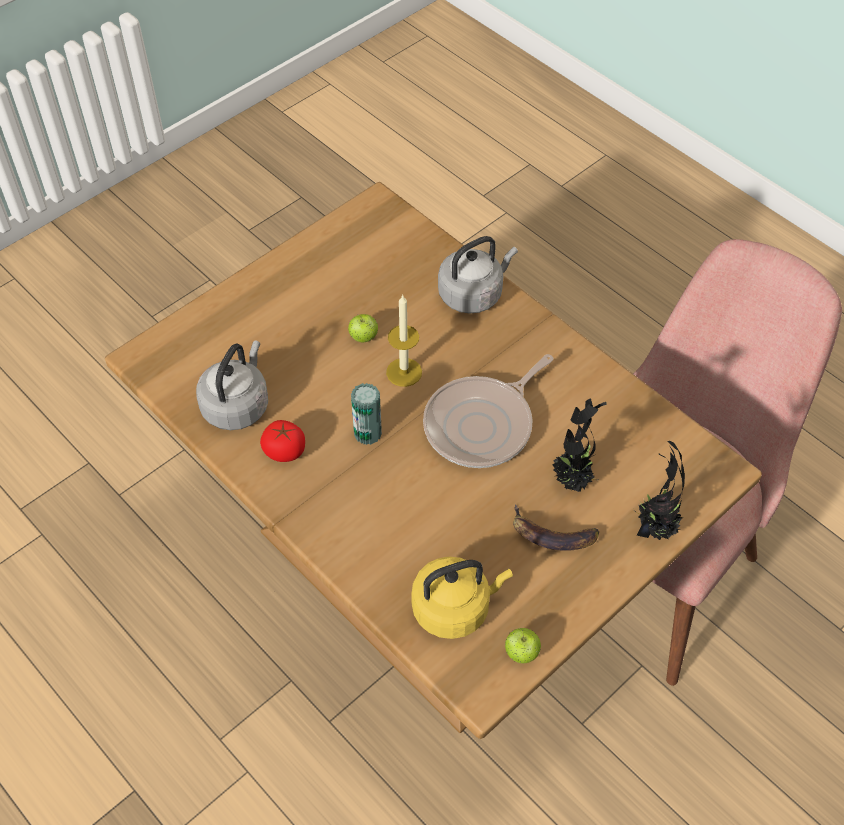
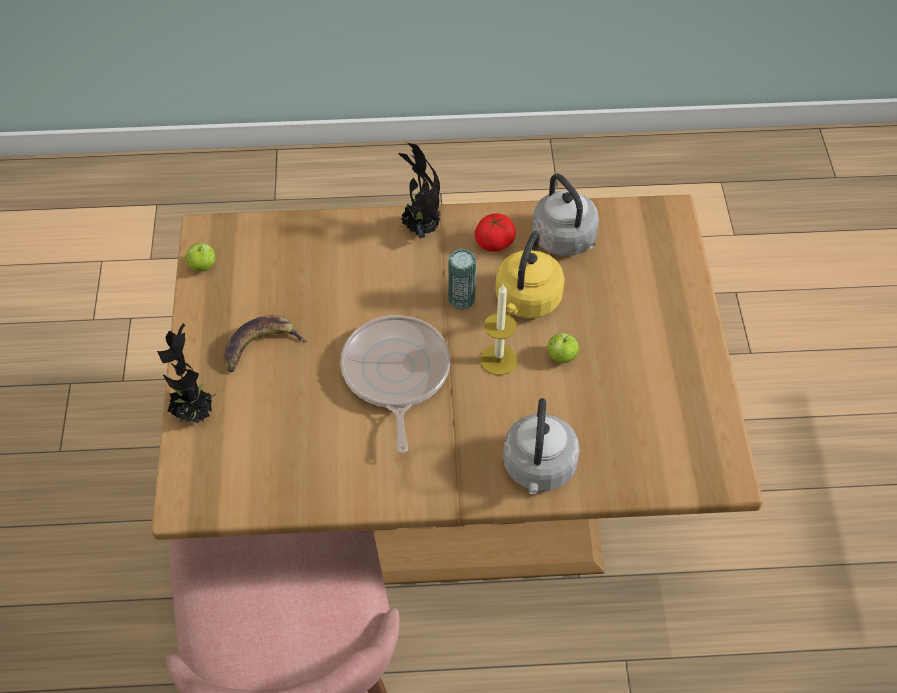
camera: 130 degrees right, 0 degrees up
yellow kettle [411,557,513,639] -> yellow kettle moved to [495,231,565,319]
potted plant [552,398,607,492] -> potted plant moved to [398,143,441,239]

